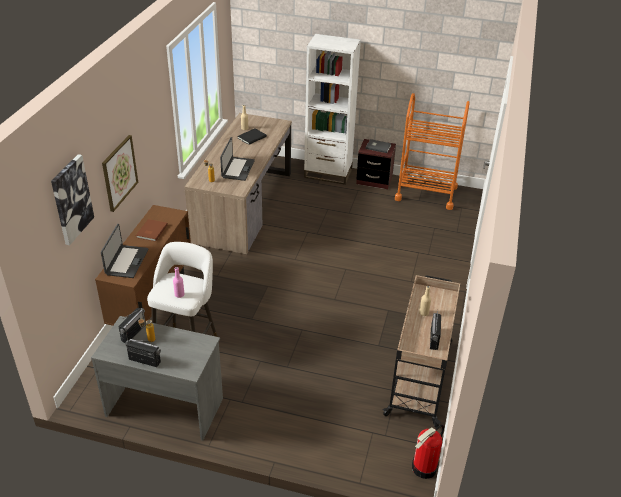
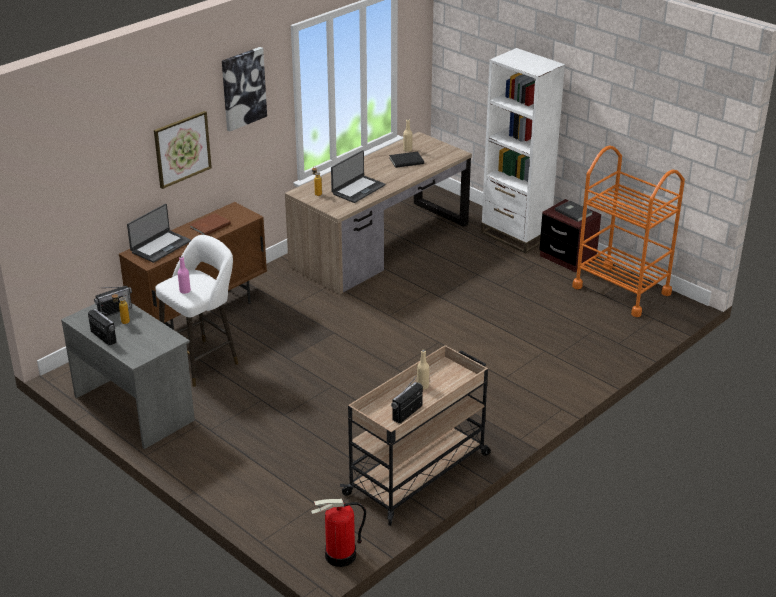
camera: 30 degrees right, 5 degrees down
picture [51,154,94,245] -> picture moved to [222,47,267,131]

